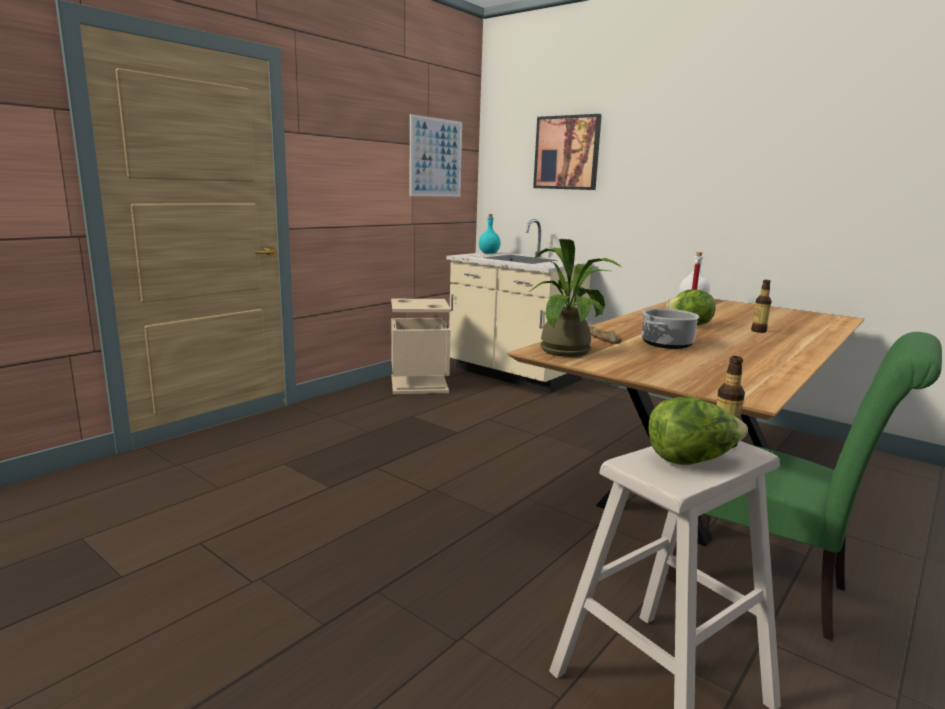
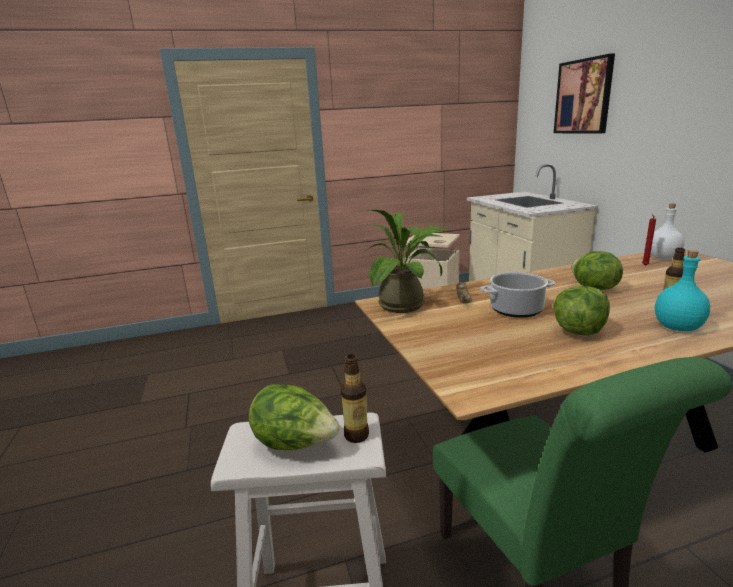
camera: 35 degrees right, 5 degrees up
picture [409,114,462,197] -> none
turquoise bottle [479,214,501,254] -> turquoise bottle moved to [655,250,710,331]
none -> lettuce [553,286,610,336]

